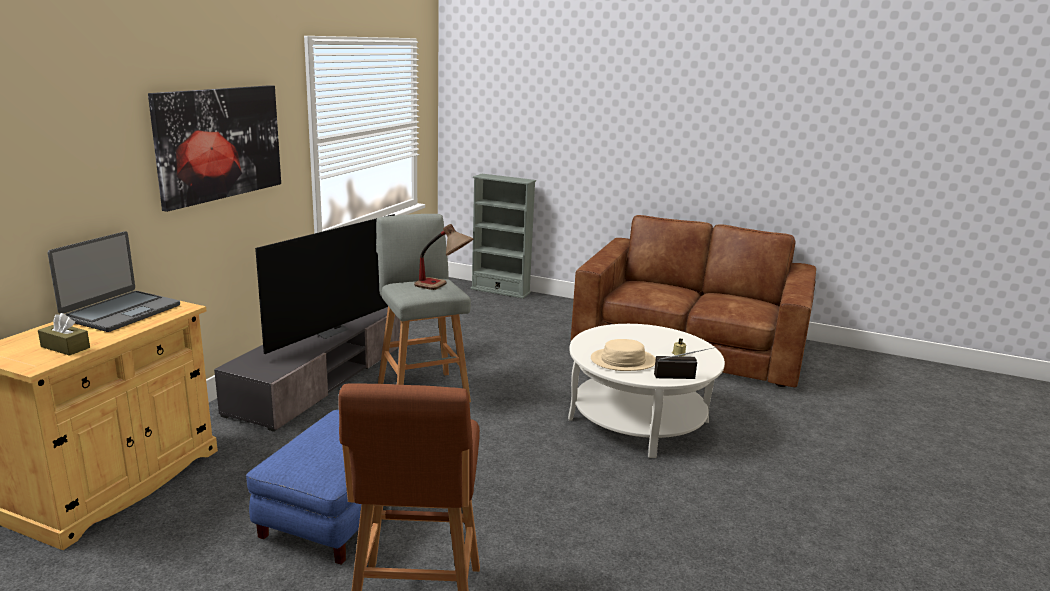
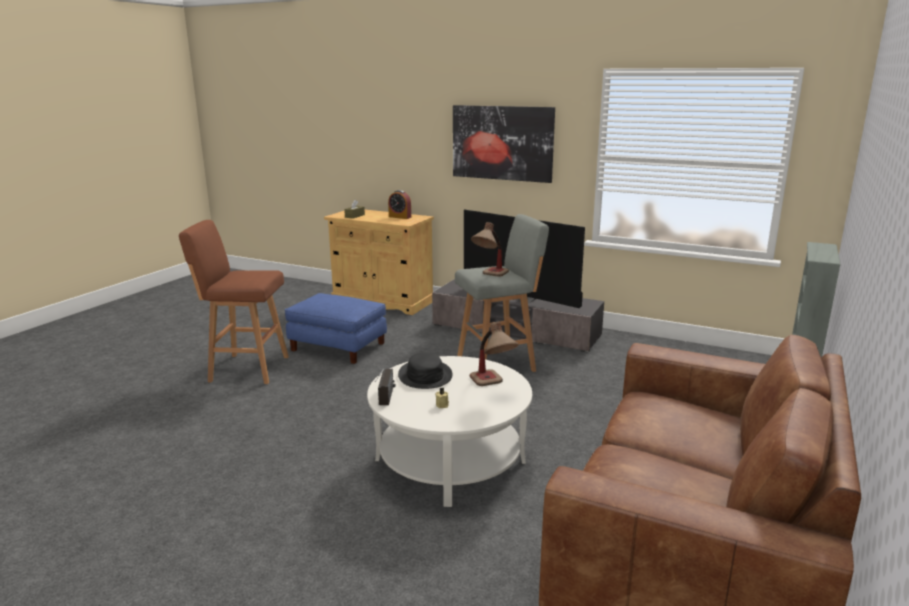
camera: 95 degrees right, 0 degrees up
laptop [48,231,180,332] -> alarm clock [388,190,411,219]
beige hat [591,339,656,371] -> black hat [398,352,453,389]
none -> table lamp [470,322,519,386]

